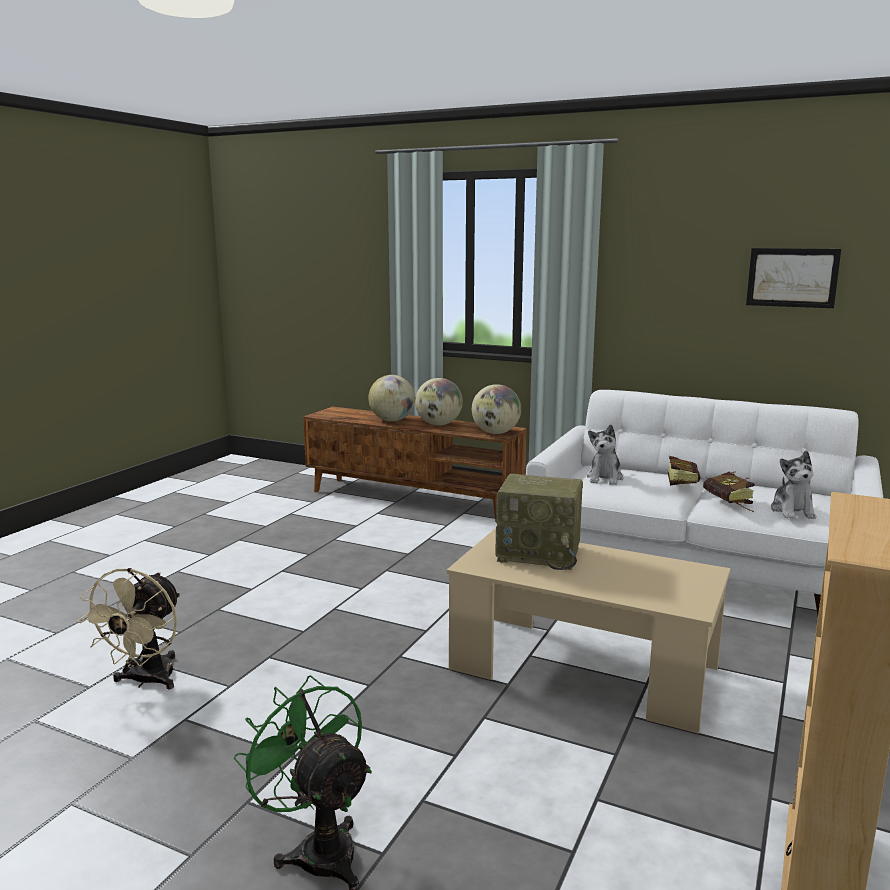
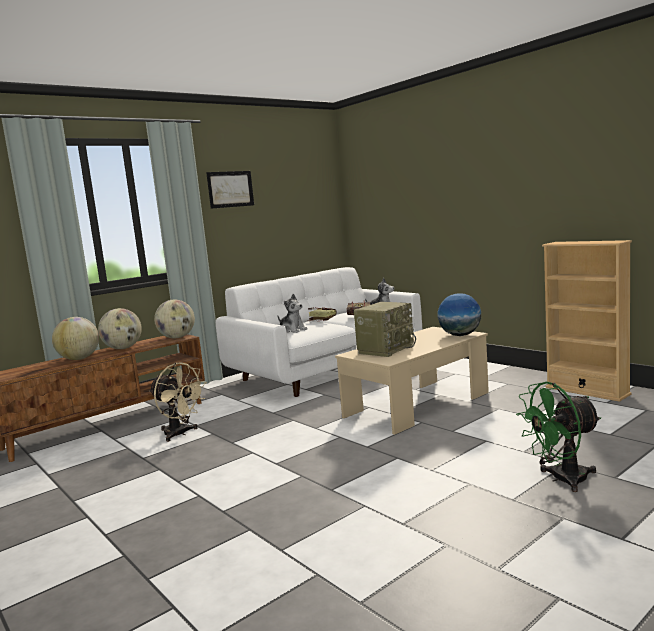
camera: 65 degrees left, 5 degrees down
beige fan [78,568,180,690] -> beige fan moved to [149,362,207,442]
picture [746,248,841,308] -> picture moved to [206,171,254,209]
none -> globe [438,293,481,336]

